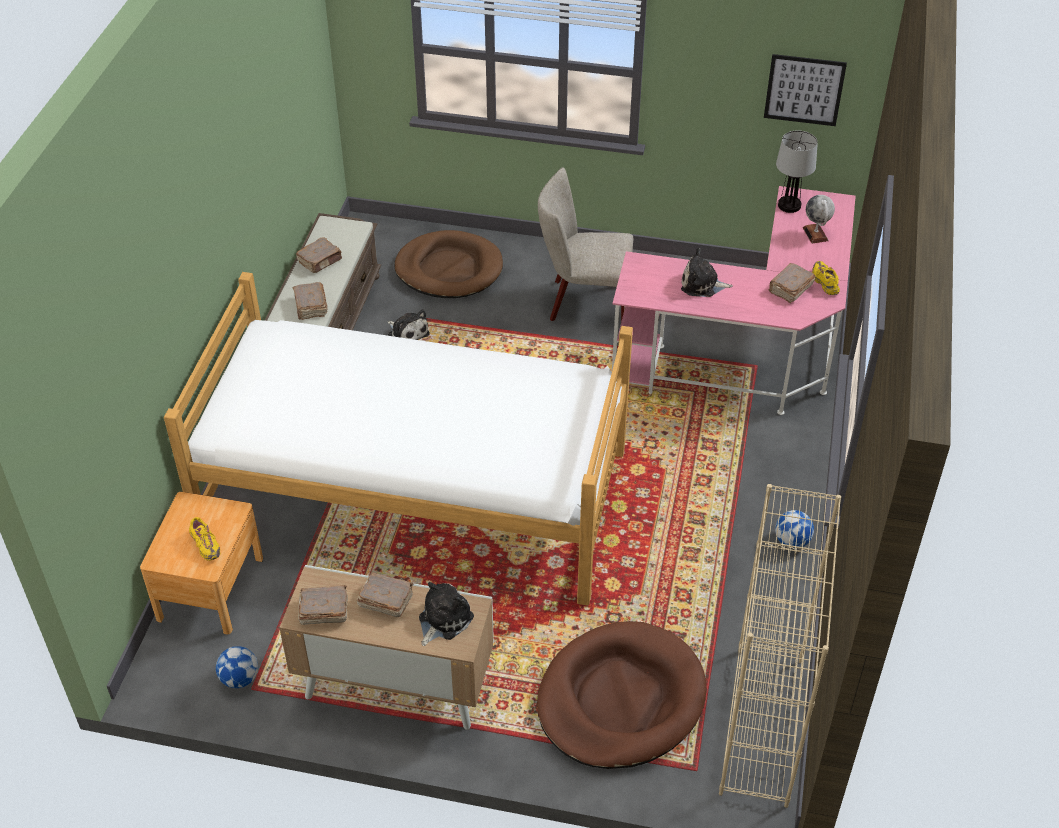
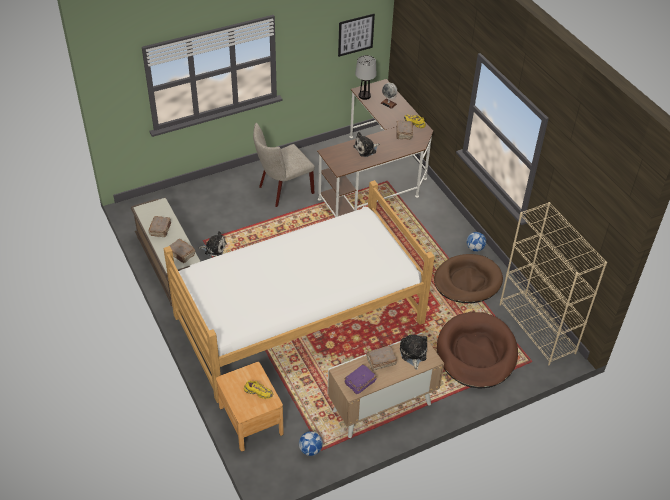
camera: 40 degrees left, 0 degrees up
brown book [298,585,348,625] -> purple book [344,364,377,394]
brown dog bed [394,230,503,298] -> brown dog bed moved to [434,254,503,303]
pink desk [612,186,856,415] -> brown desk [317,79,433,217]

